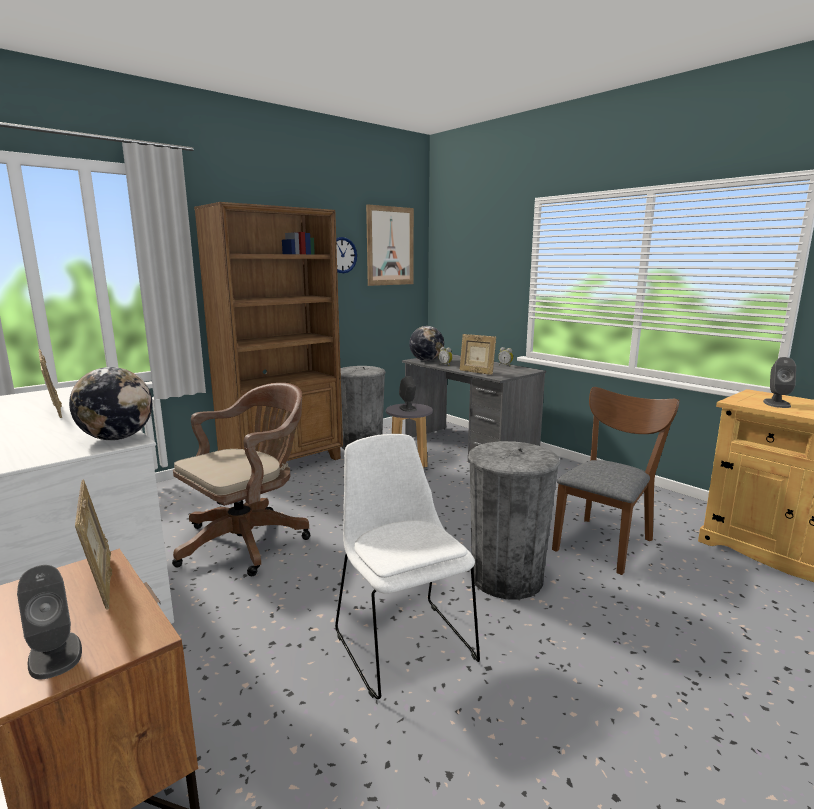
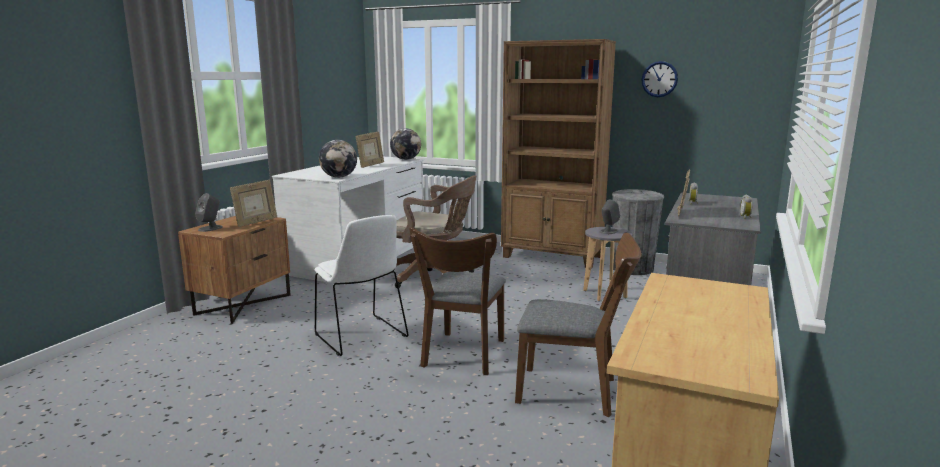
camera: 65 degrees right, 0 degrees up
white chair [335,434,480,699] -> white chair turned 105 degrees clockwise [314,215,409,356]
picture [366,204,414,286] -> none
globe [409,326,444,361] -> globe moved to [390,128,421,160]
grey trash can [468,441,560,599] -> brown chair [409,227,506,375]
grey speaker [763,357,796,408] -> none

